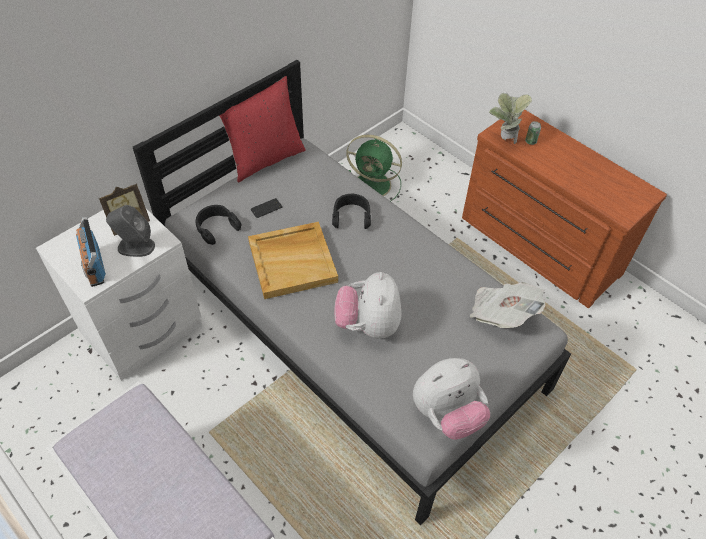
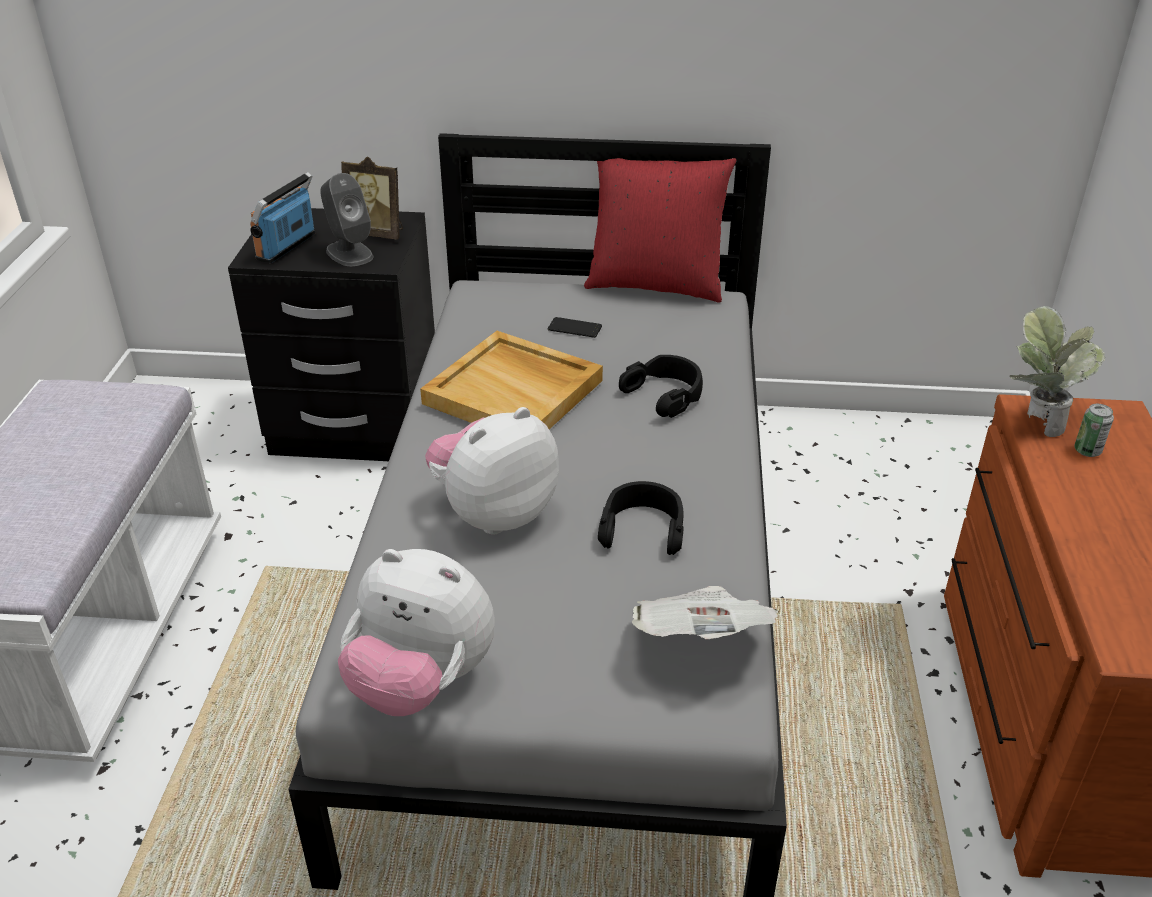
camera: 50 degrees right, 15 degrees down
white nightstand [36,209,202,381] -> black nightstand [228,208,435,461]
black headphones [196,205,241,245] -> black headphones moved to [598,481,684,555]
green fan [346,135,402,201] -> none

